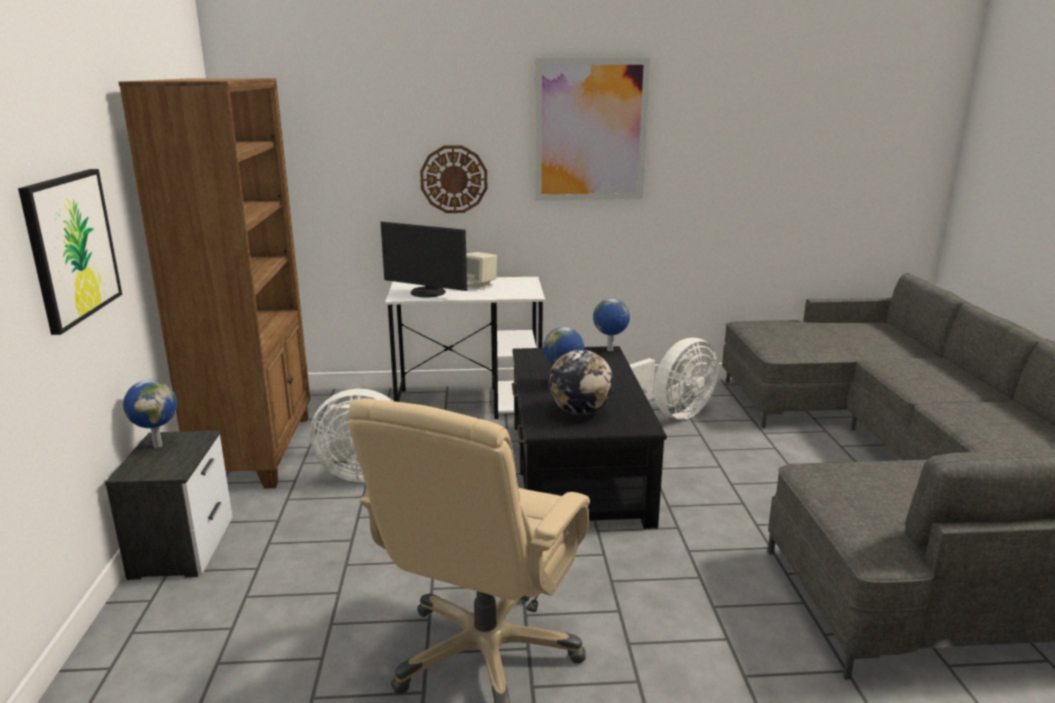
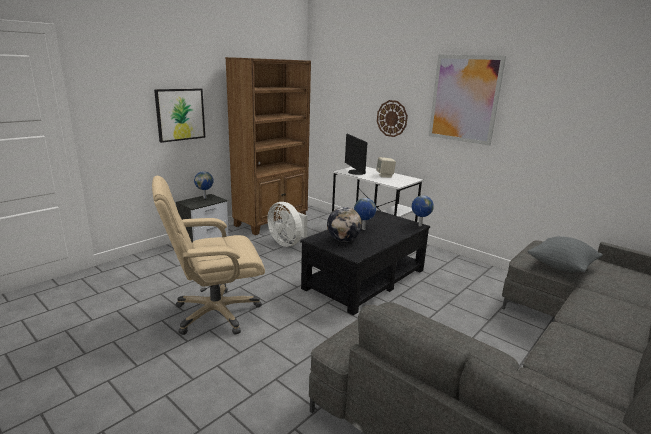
camera: 45 degrees right, 0 degrees up
white fan [630,338,719,420] -> none
none -> grey pillow [527,236,603,273]

